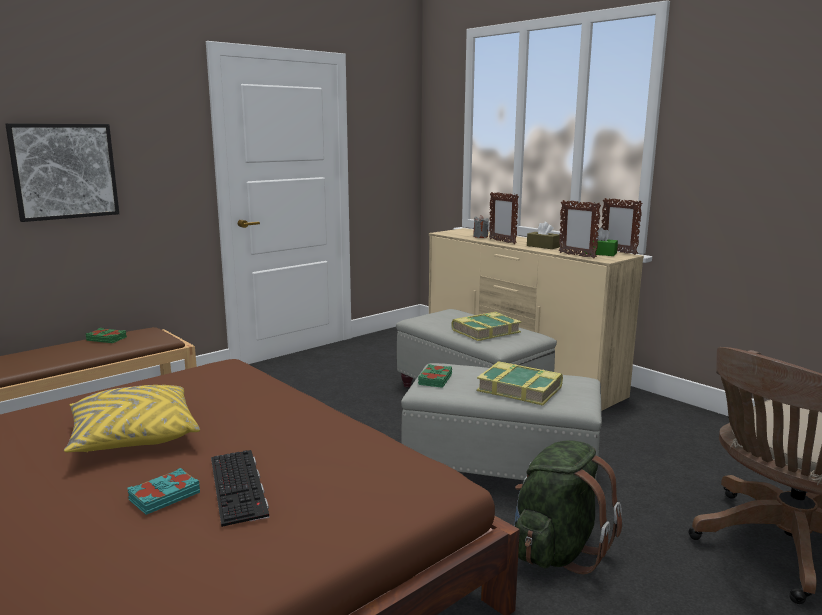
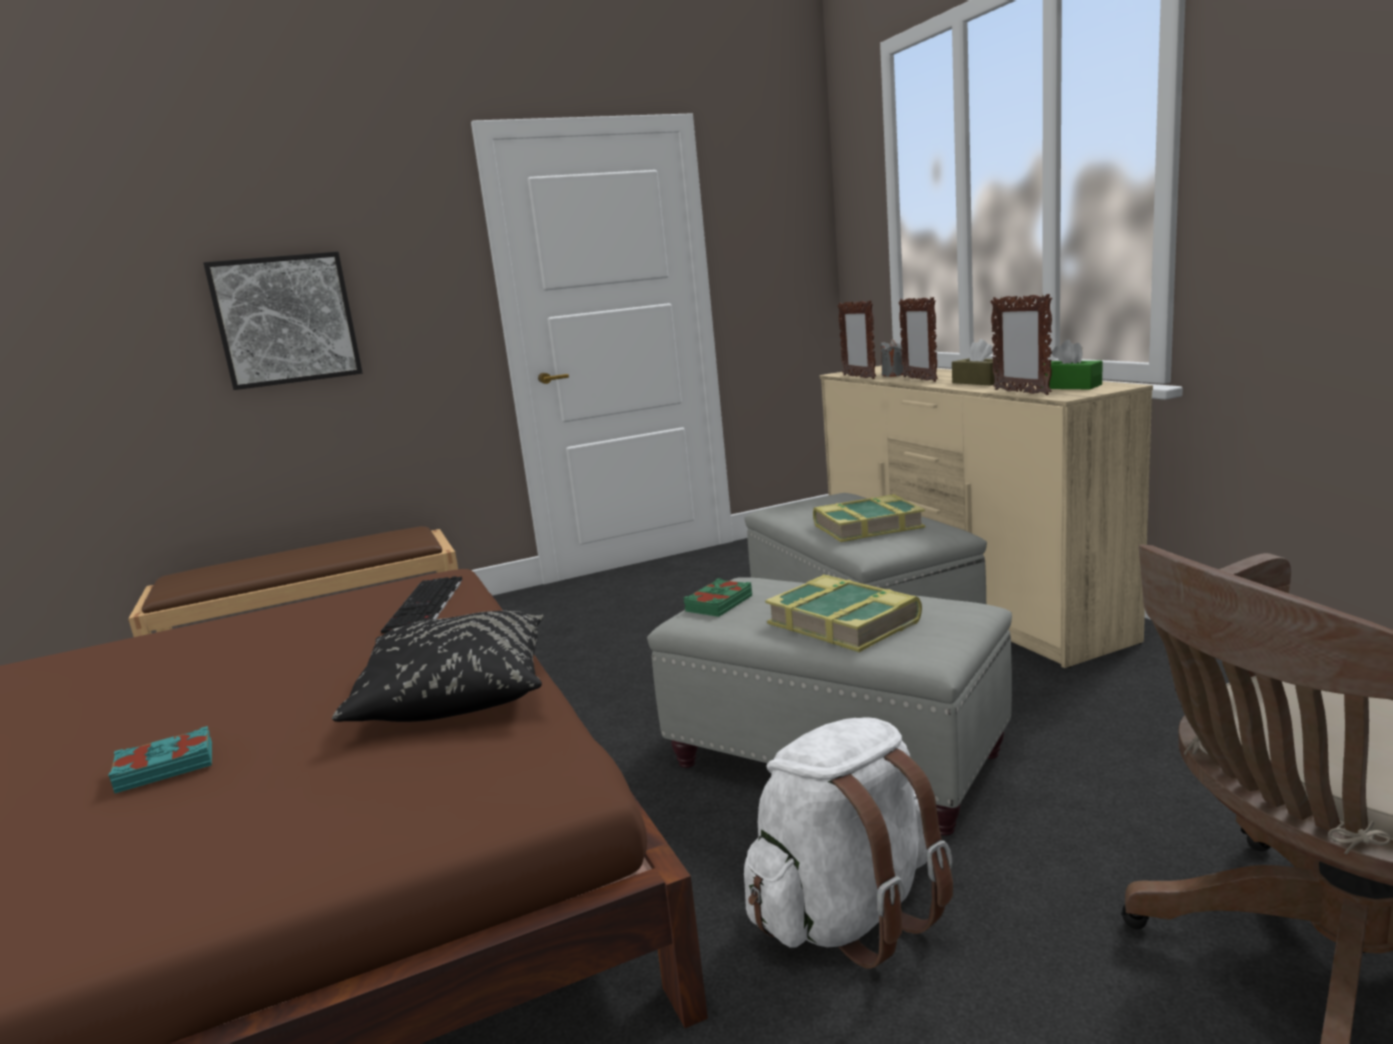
camera: 20 degrees right, 0 degrees up
yellow pillow [64,385,200,452] -> none
green book [86,328,127,343] -> none
keyboard [211,450,269,527] -> keyboard moved to [381,576,462,634]
green backpack [514,440,622,574] -> white backpack [744,717,953,968]
picture frame [601,198,643,255] -> picture frame moved to [838,300,876,379]
none -> black pillow [332,611,544,722]

